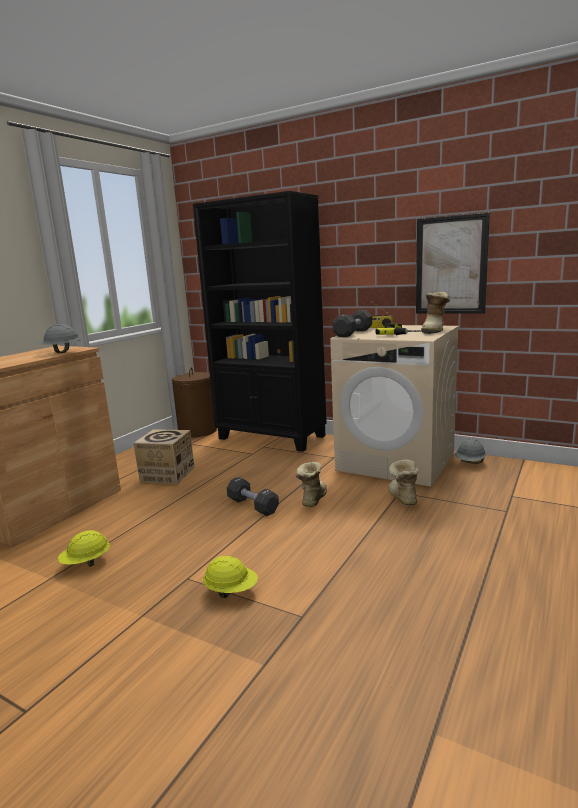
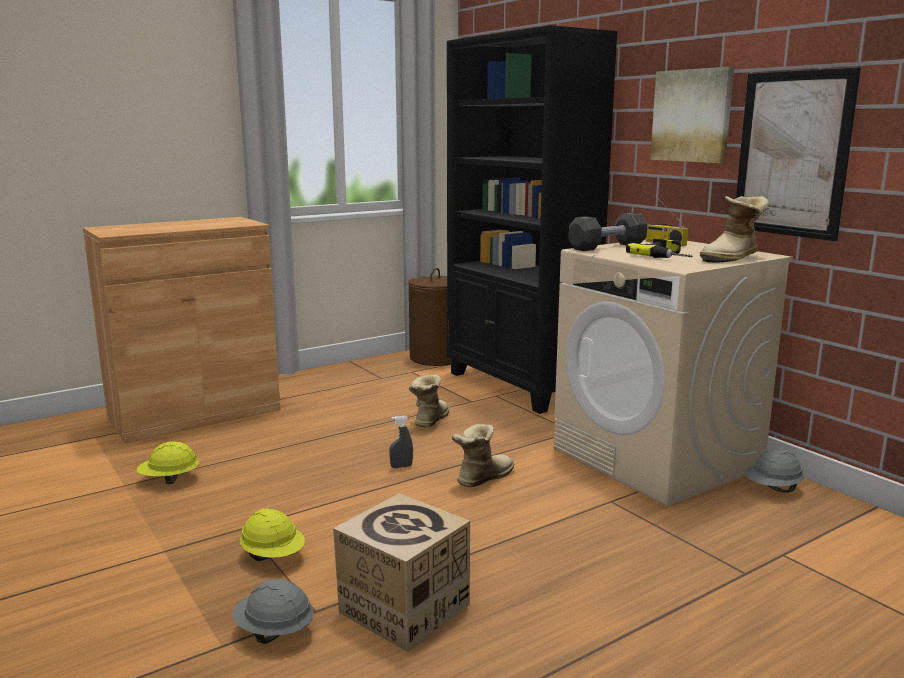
camera: 25 degrees right, 0 degrees up
grey hard hat [36,324,81,353] -> grey hard hat moved to [233,579,314,644]
cardboard box [133,429,195,484] -> cardboard box moved to [333,493,470,652]
black dumbbell [227,477,279,516] -> grey spray bottle [389,416,413,468]
boot [388,459,419,505] -> boot moved to [409,375,449,427]
none -> picture [650,67,734,163]

